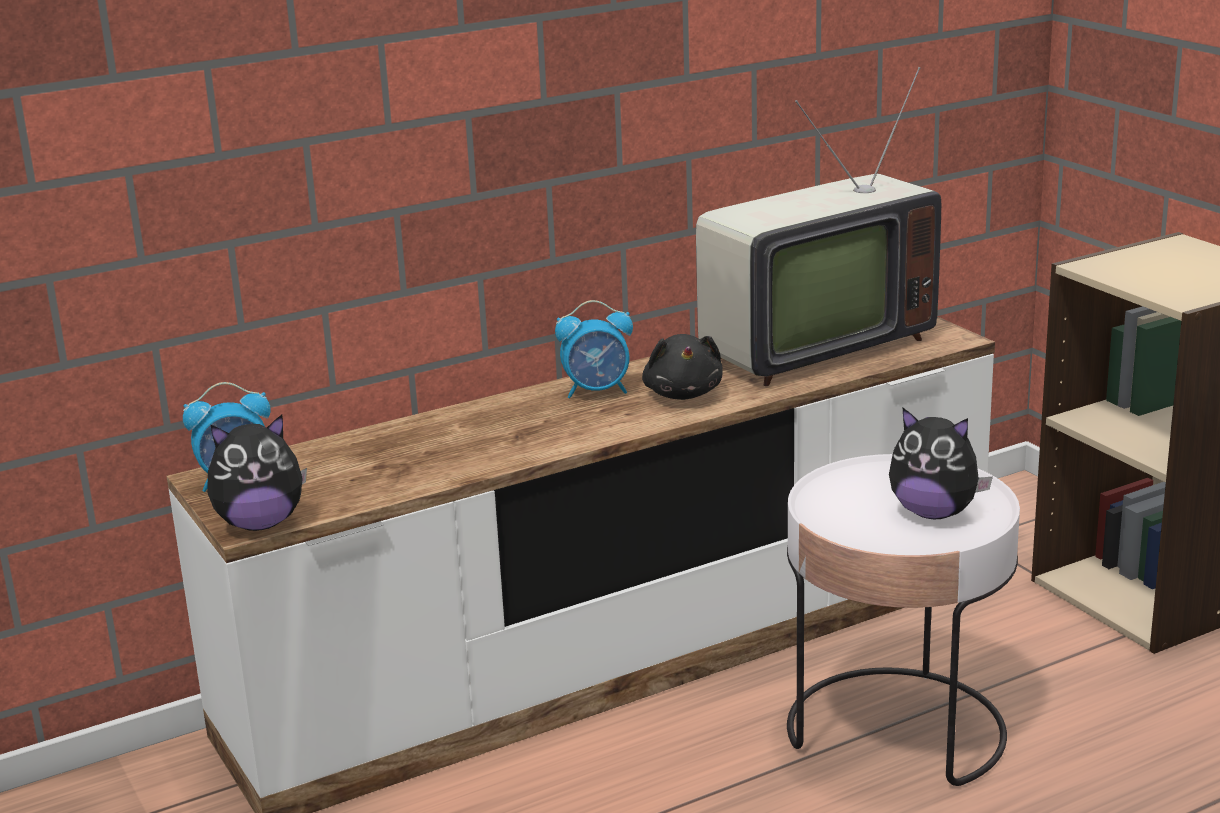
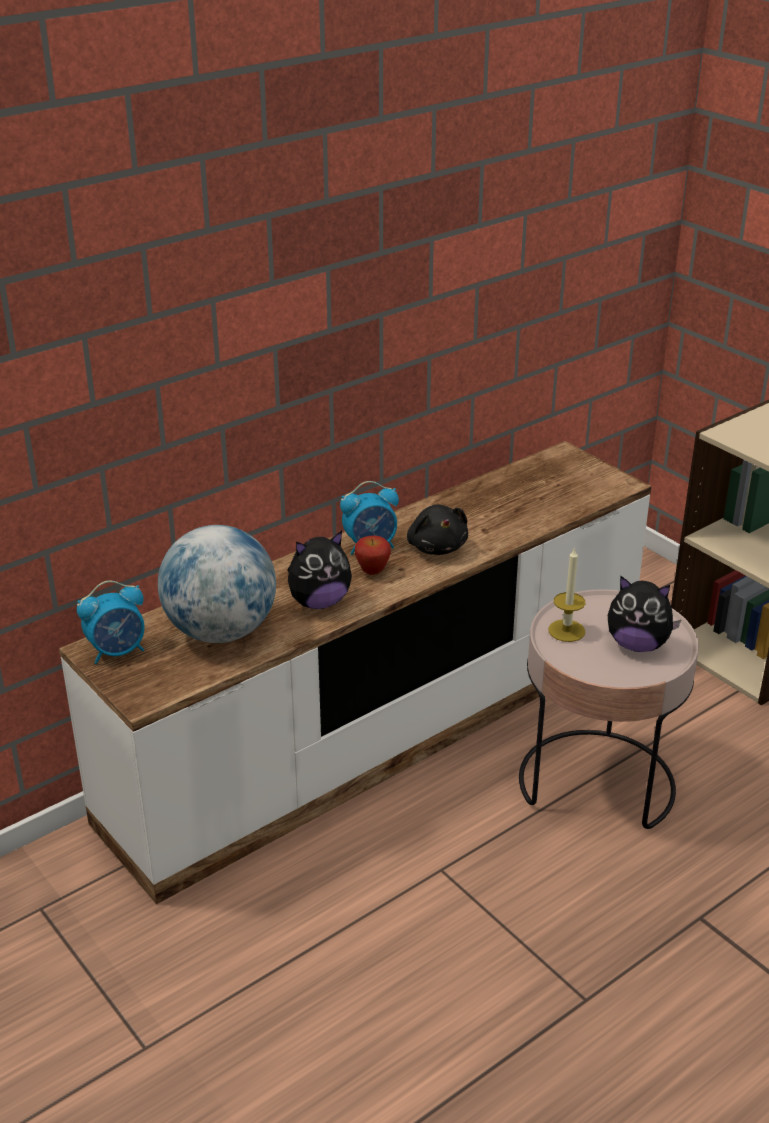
camera: 10 degrees left, 10 degrees up
plush toy [207,415,307,531] -> plush toy moved to [287,531,352,609]
television [696,67,941,386] -> none
white side table [787,454,1020,786] -> pink side table [519,589,699,829]
none -> globe [158,525,276,643]
none -> apple [355,536,391,575]
none -> candle [548,547,585,642]

